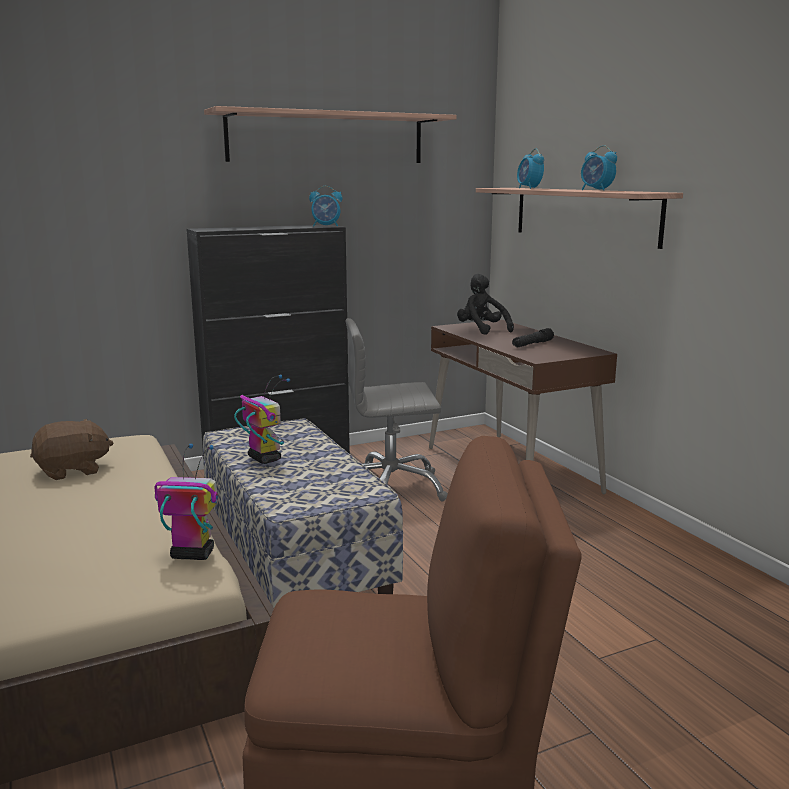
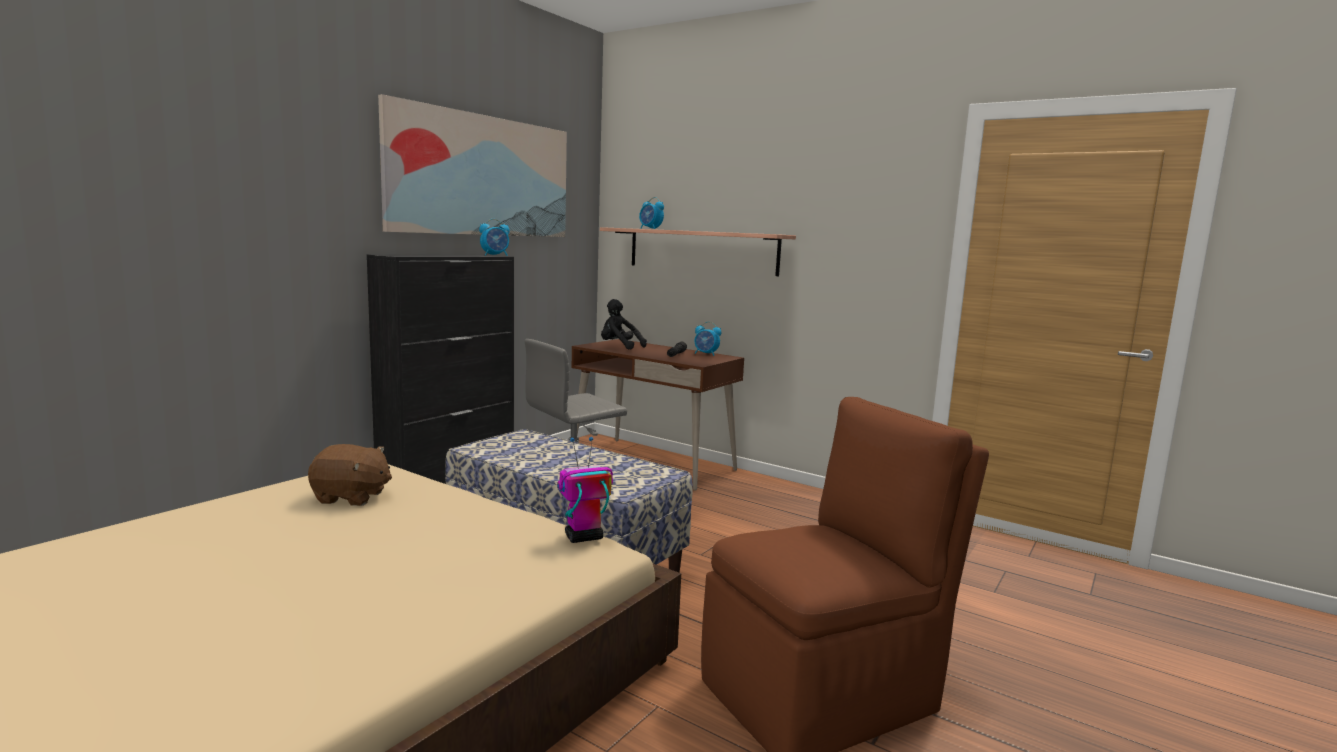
camera: 30 degrees left, 5 degrees down
brown plush toy [30,419,113,480] -> brown plush toy turned 60 degrees clockwise [308,444,392,506]
shelf [204,106,457,163] -> picture [378,94,567,237]
toy robot [234,375,290,464] -> none
alarm clock [581,145,617,191] -> alarm clock moved to [695,322,722,356]

